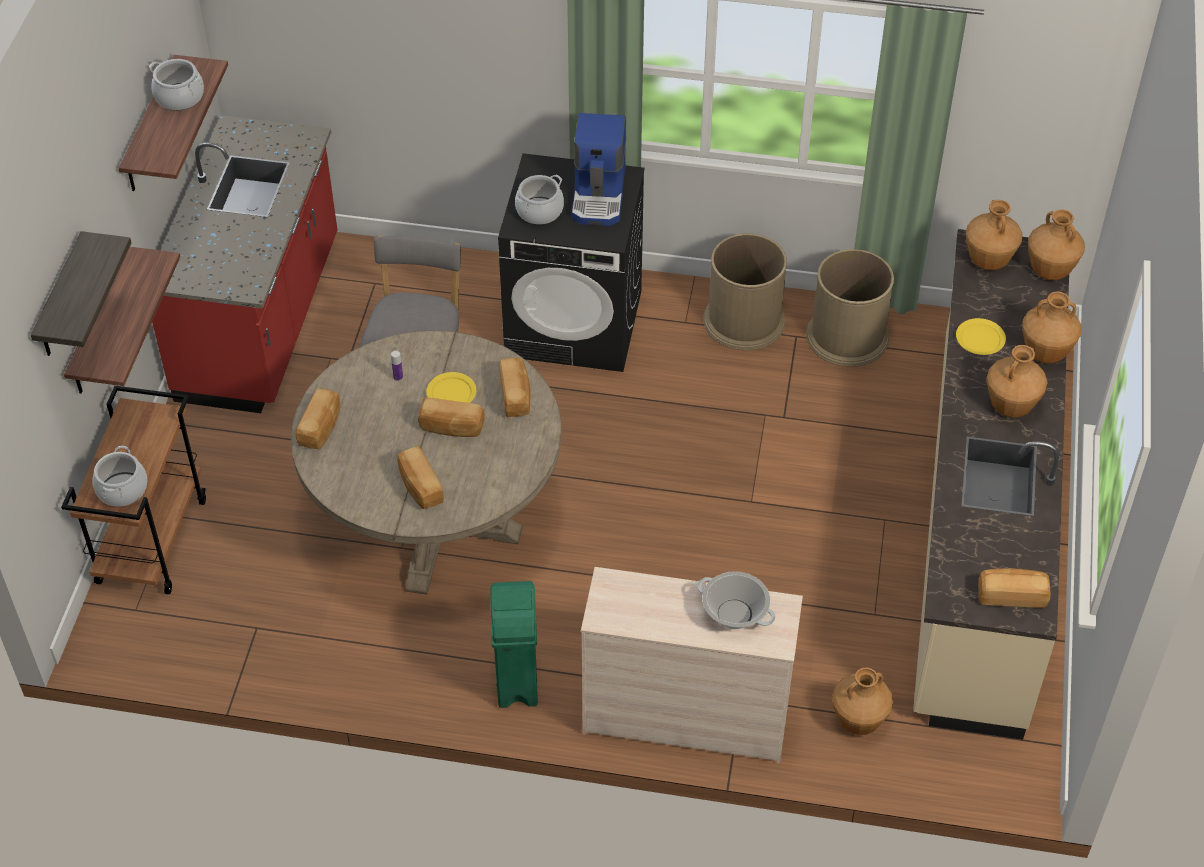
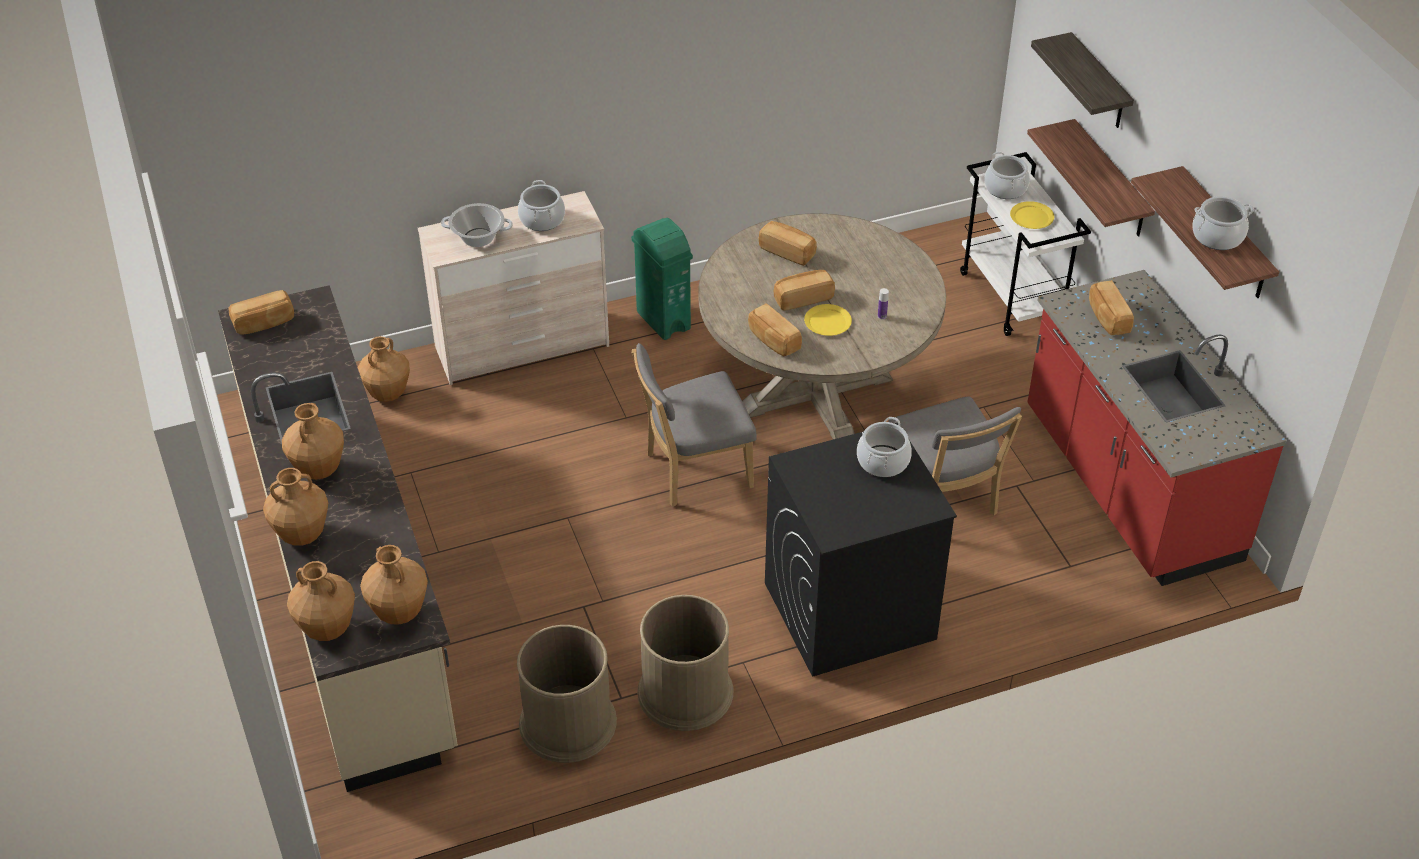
camera: 150 degrees right, 5 degrees down
brown cart [61,386,206,594] -> white cart [960,152,1091,336]
bread [296,388,340,449] -> bread moved to [1089,280,1134,335]
coffee machine [572,113,626,226] -> none
yellow plate [956,318,1006,355] -> yellow plate moved to [1010,201,1054,229]
none -> cooking pot [518,180,565,231]
none -> grey chair [632,343,756,507]

